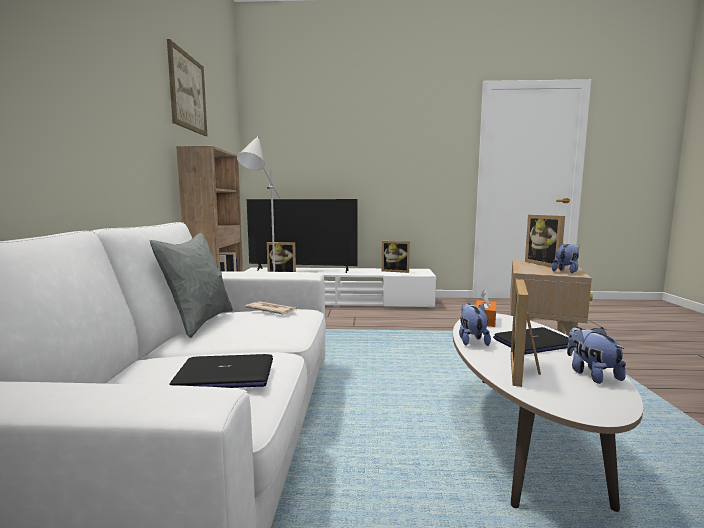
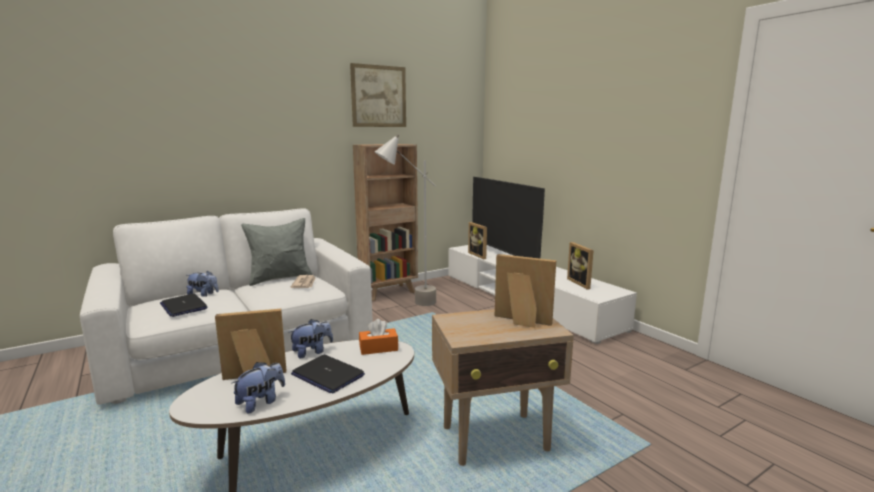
camera: 55 degrees right, 5 degrees up
picture frame [525,215,565,269] -> picture frame turned 75 degrees clockwise [495,254,556,328]
plush toy [552,242,579,273] -> plush toy moved to [187,270,219,297]

